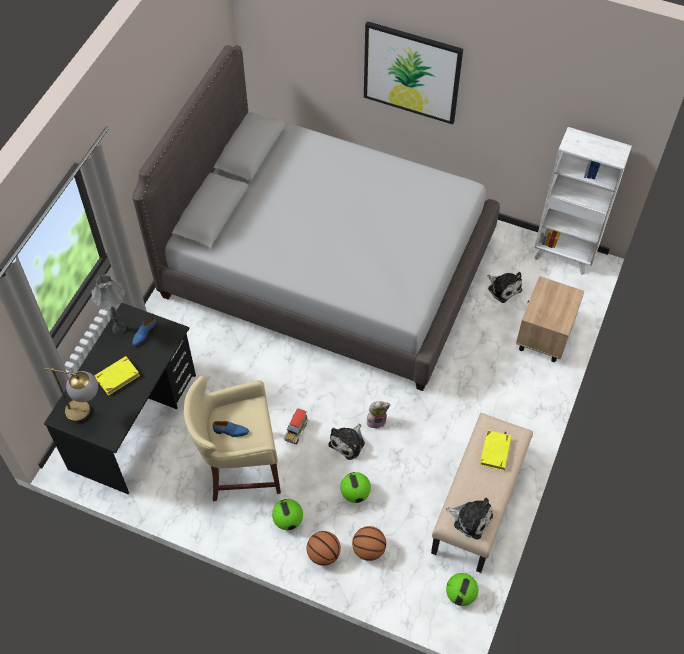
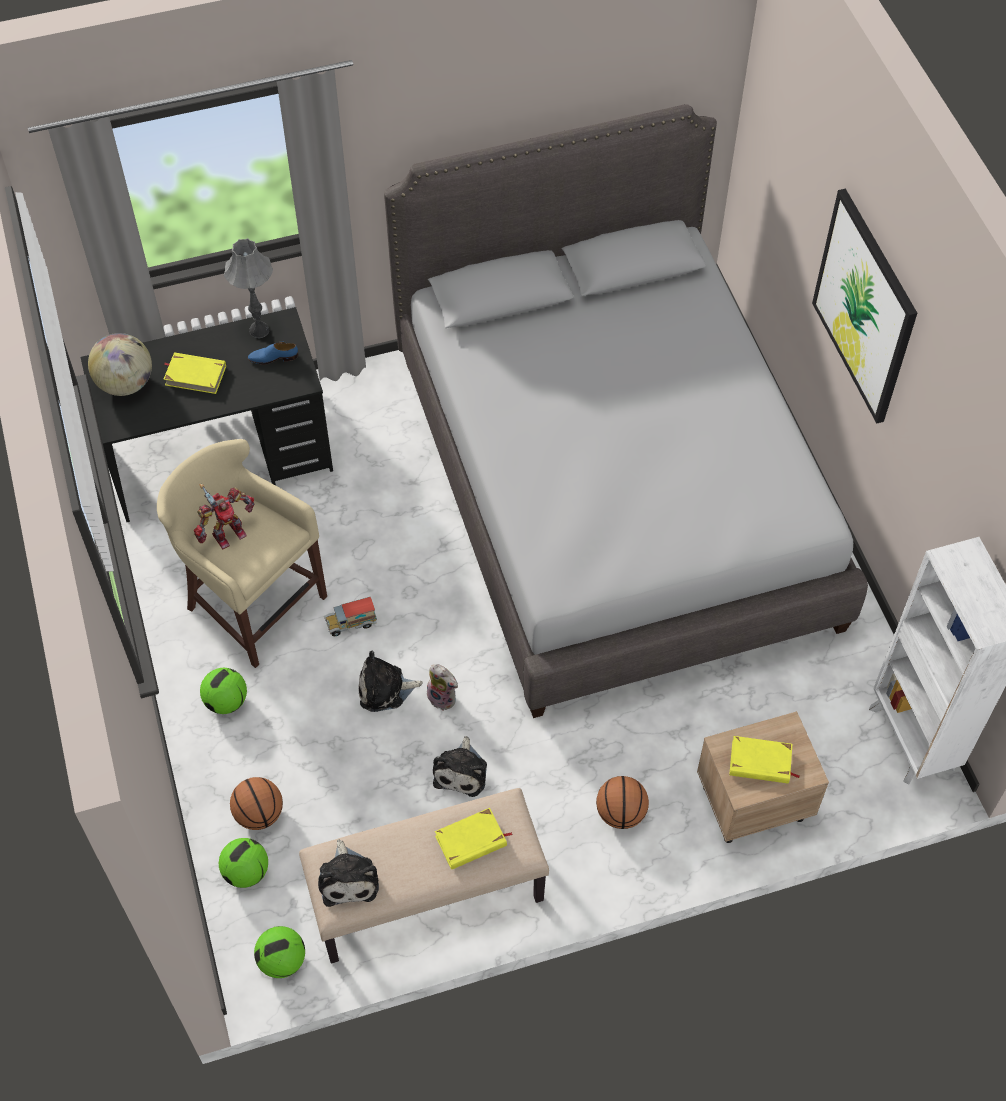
camera: 50 degrees right, 0 degrees up
table lamp [45,368,98,423] -> globe [88,333,152,396]
blue shoe [213,421,249,437] -> toy robot [194,484,254,550]
basketball [307,531,341,566] -> basketball moved to [596,776,649,829]
football [340,472,371,503] -> football moved to [219,838,268,888]
plush toy [487,272,522,303] -> plush toy moved to [433,736,487,797]
none -> yellow book [729,736,800,784]

